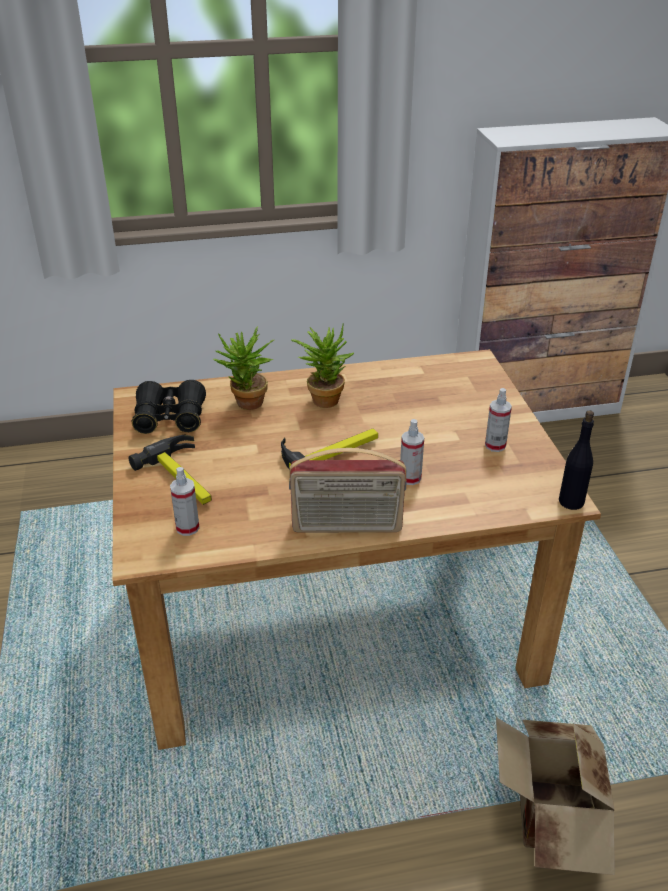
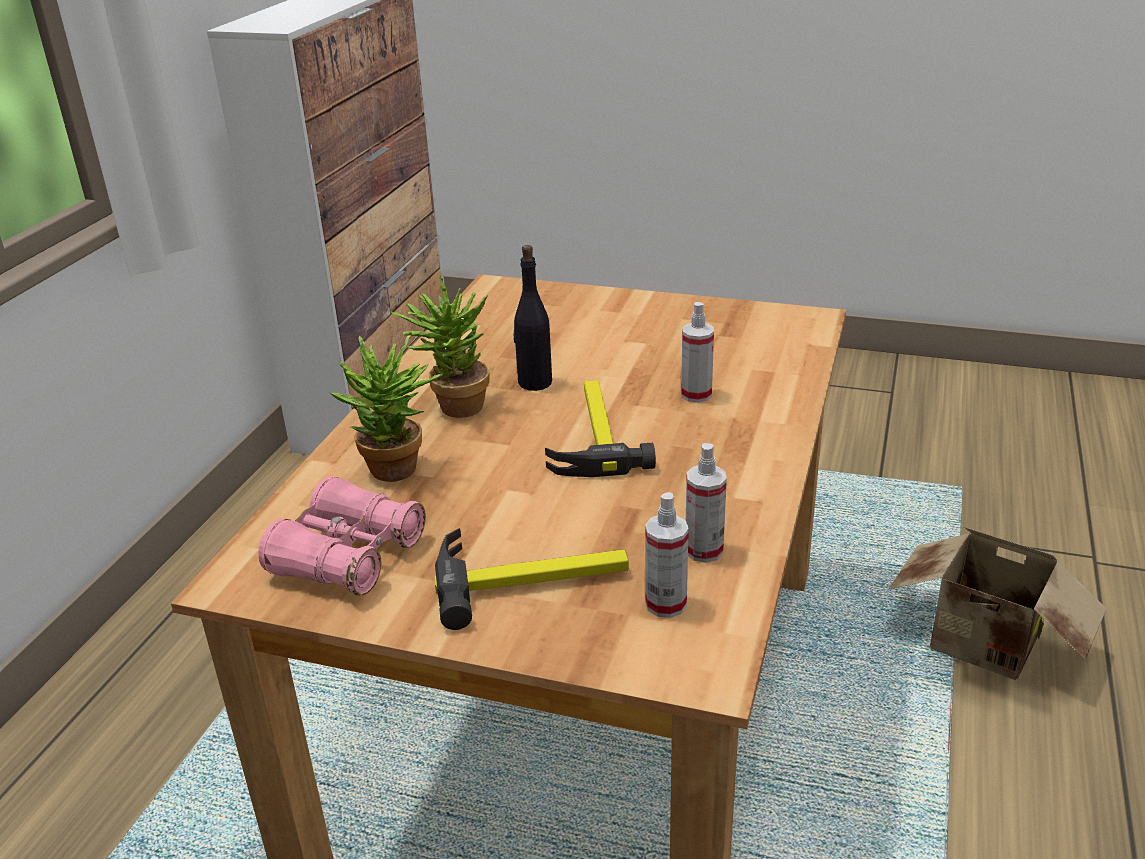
camera: 60 degrees left, 5 degrees down
black binoculars [132,380,206,434] -> pink binoculars [258,476,426,596]
radio [289,448,407,532] -> none
spray bottle [485,388,512,452] -> spray bottle moved to [686,443,727,563]
black bottle [559,410,594,510] -> black bottle moved to [514,245,552,391]

